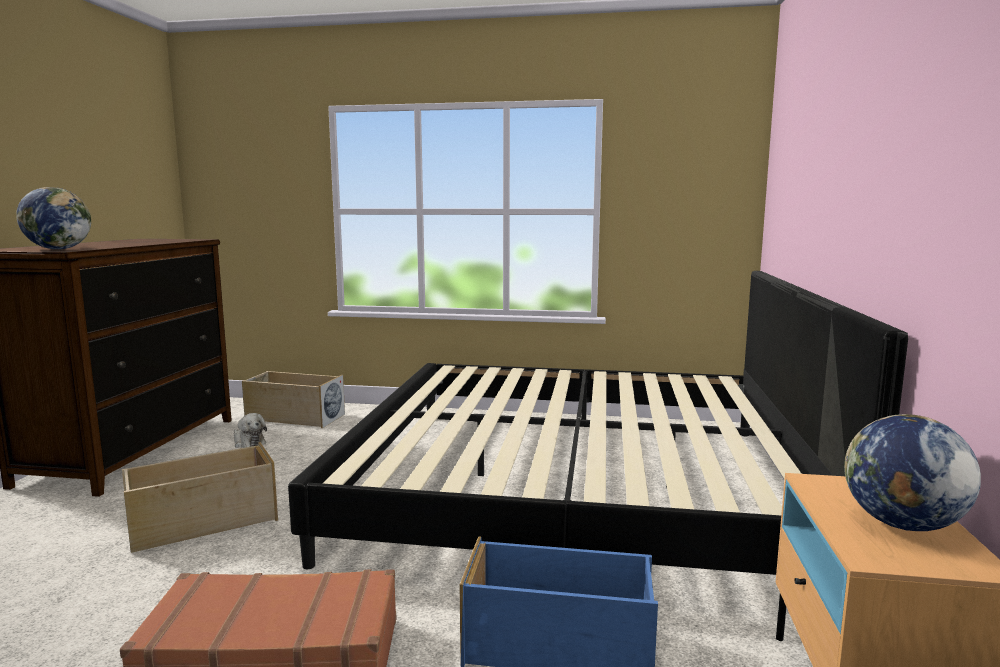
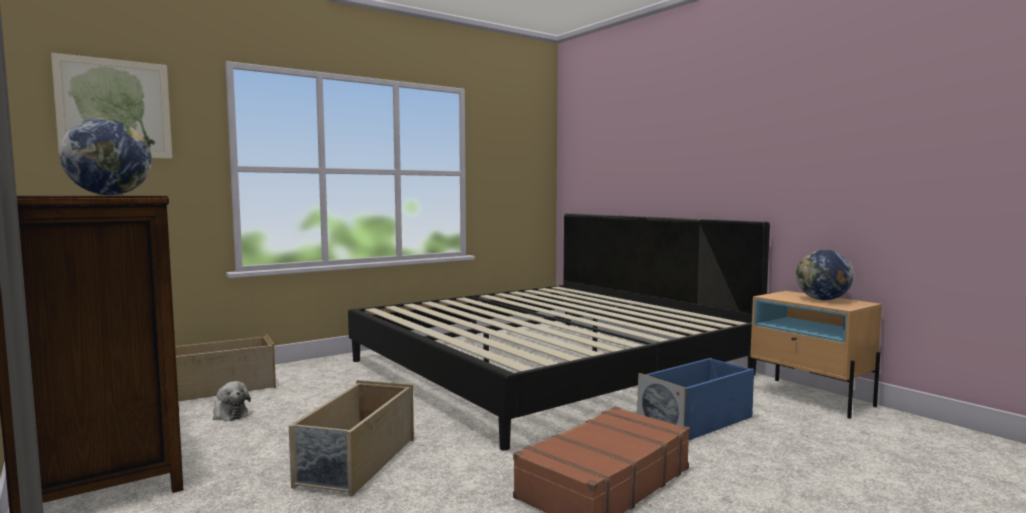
camera: 45 degrees left, 5 degrees down
plush toy [234,413,267,448] -> plush toy turned 45 degrees clockwise [213,381,251,421]
none -> picture [51,53,172,159]

